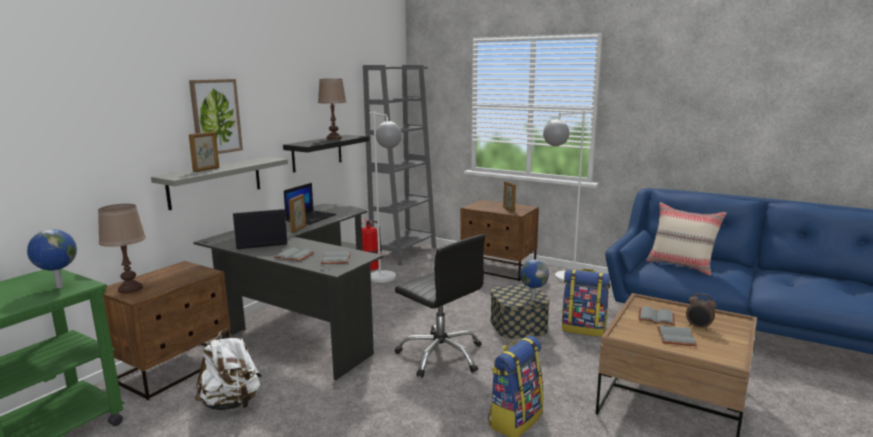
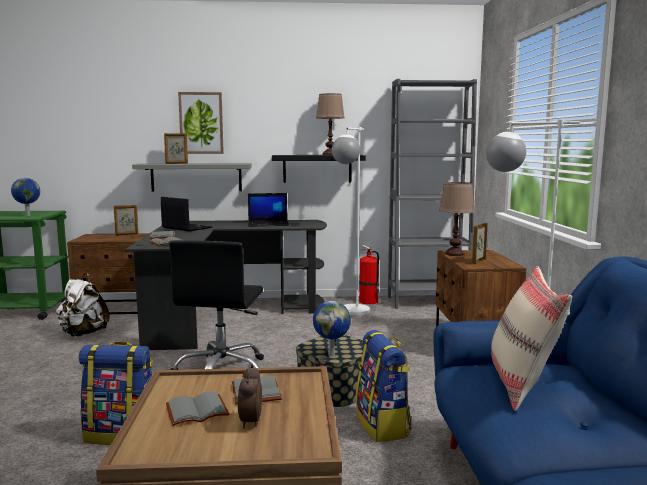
camera: 55 degrees right, 5 degrees down
brown table lamp [98,204,146,293] -> brown table lamp moved to [439,182,475,256]
picture frame [289,194,306,233] -> picture frame moved to [114,205,138,235]

